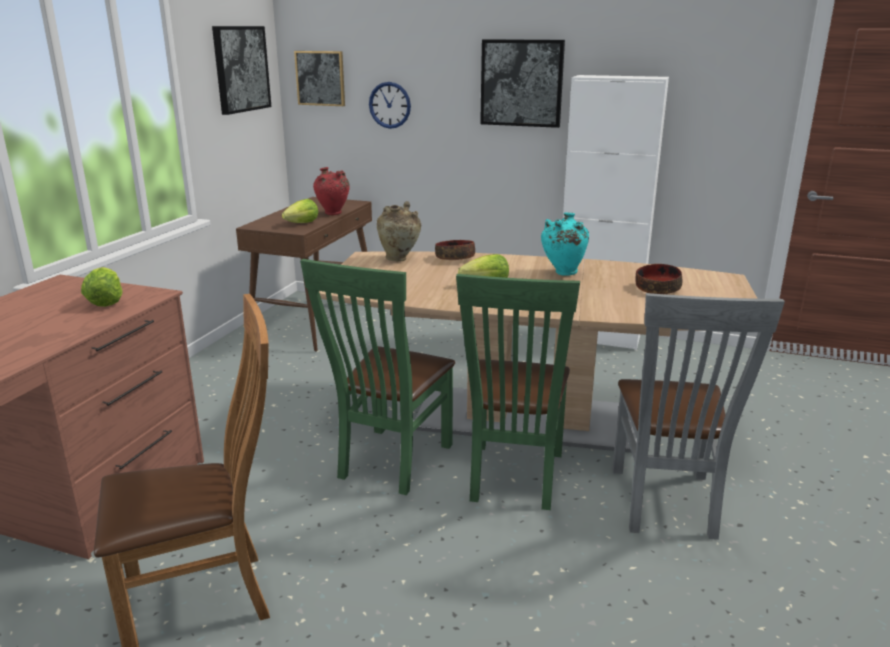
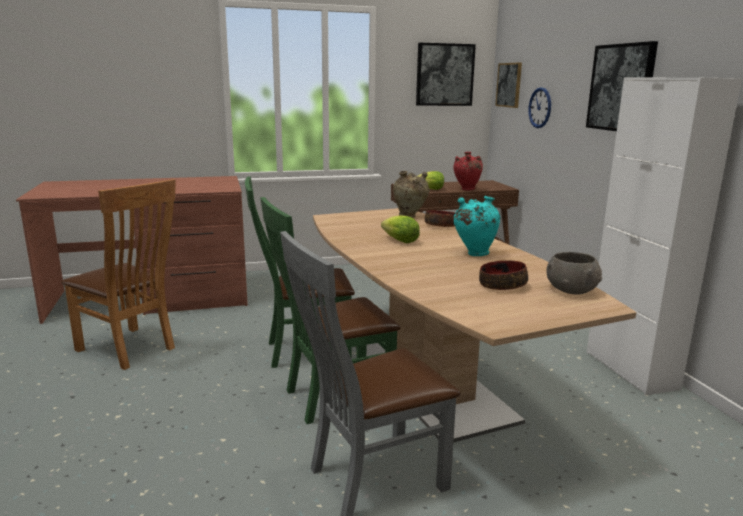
camera: 55 degrees right, 5 degrees down
lettuce [81,267,123,307] -> none
none -> grey bowl [546,252,602,295]

